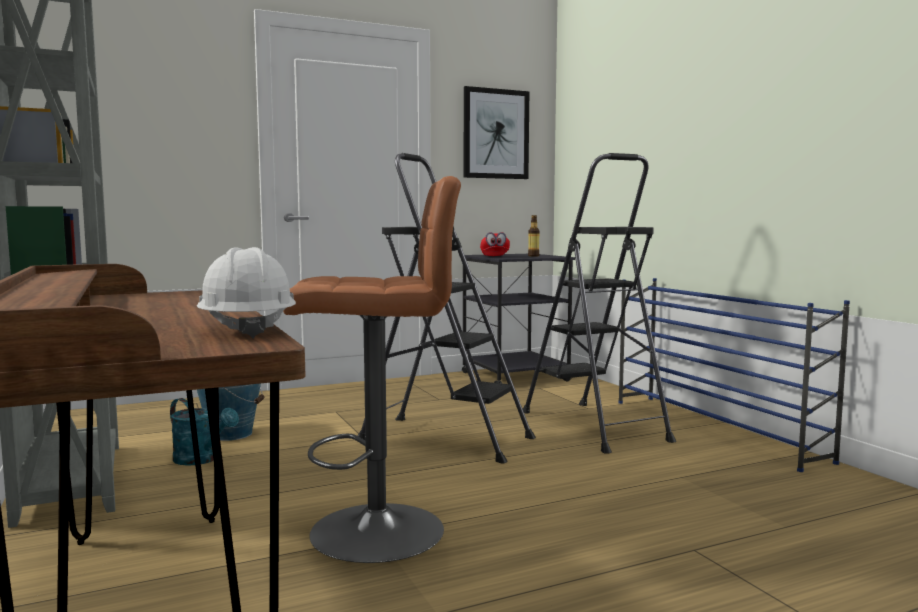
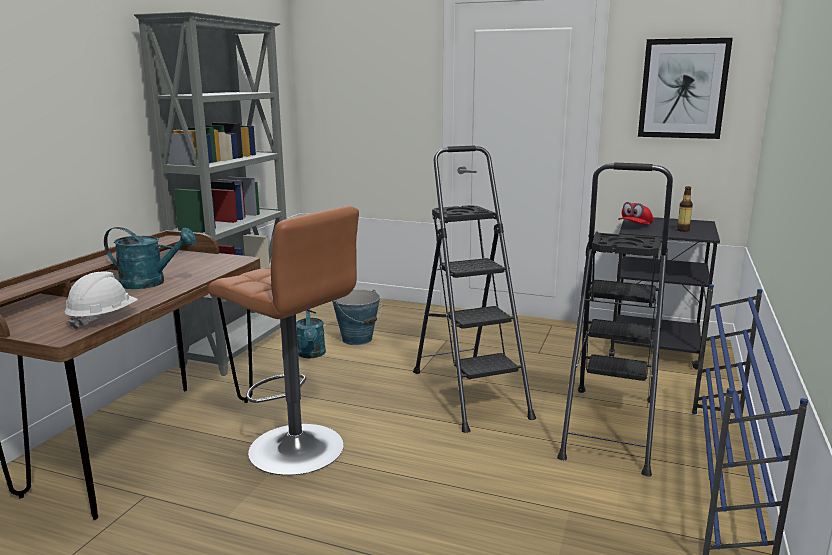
camera: 45 degrees right, 10 degrees up
none -> turquoise watering can [104,227,196,289]

